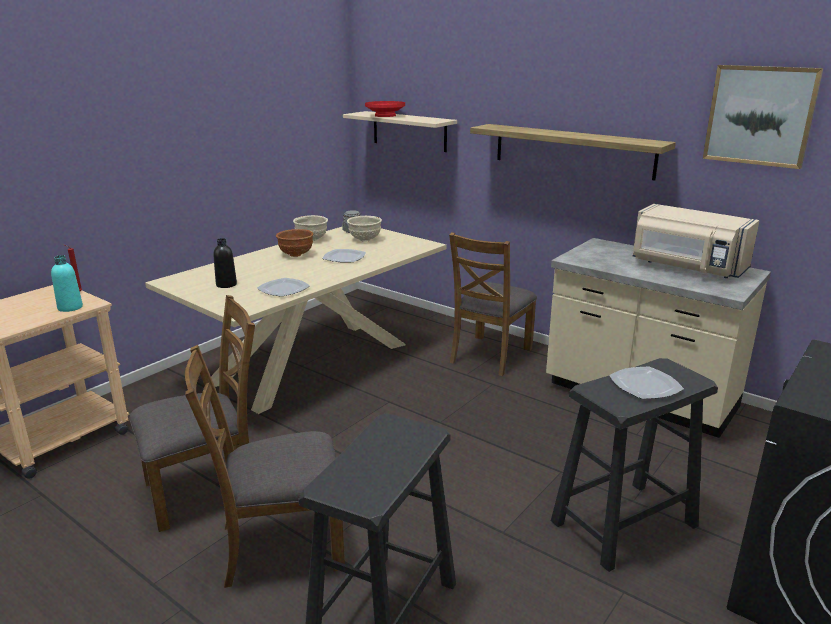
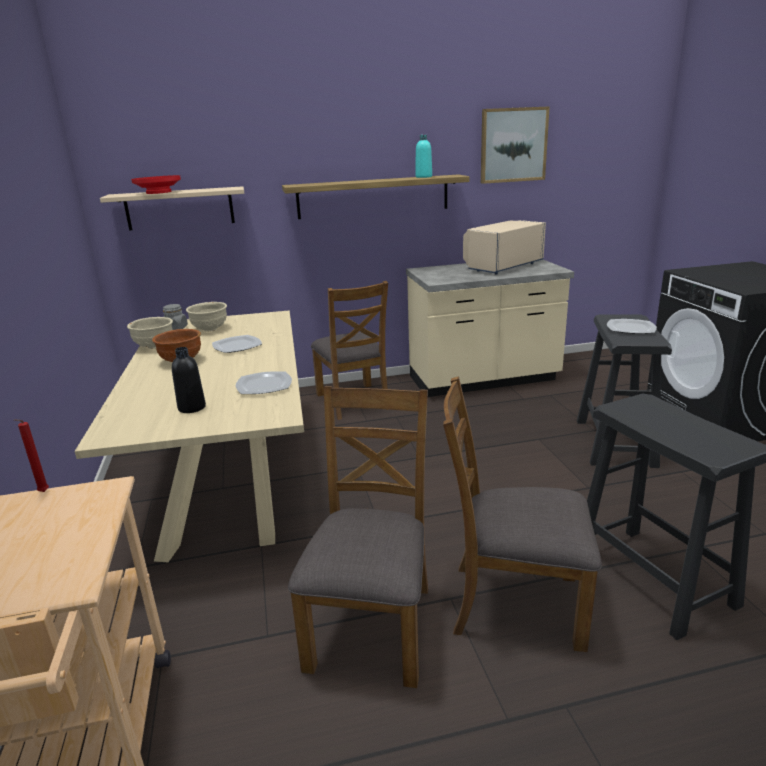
camera: 50 degrees left, 0 degrees up
turquoise bottle [51,255,83,312] -> turquoise bottle moved to [415,135,432,178]
brown chair [185,345,345,588] -> brown chair turned 75 degrees clockwise [443,376,602,652]
beige microwave [633,204,759,278] -> beige microwave turned 150 degrees clockwise [463,220,546,275]

